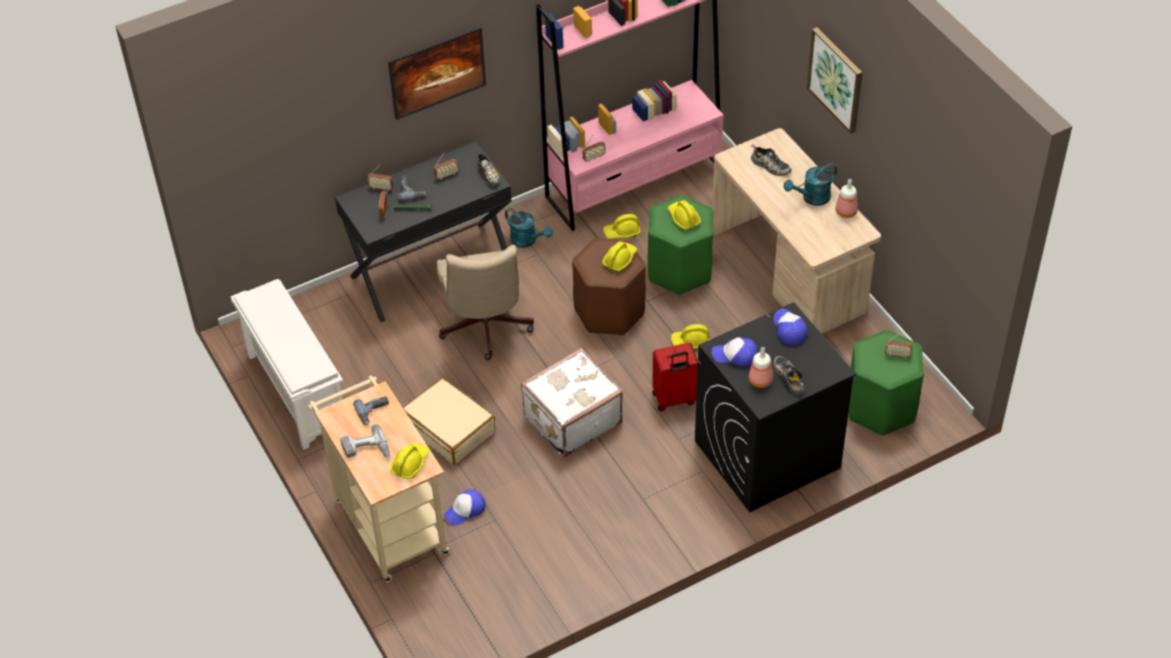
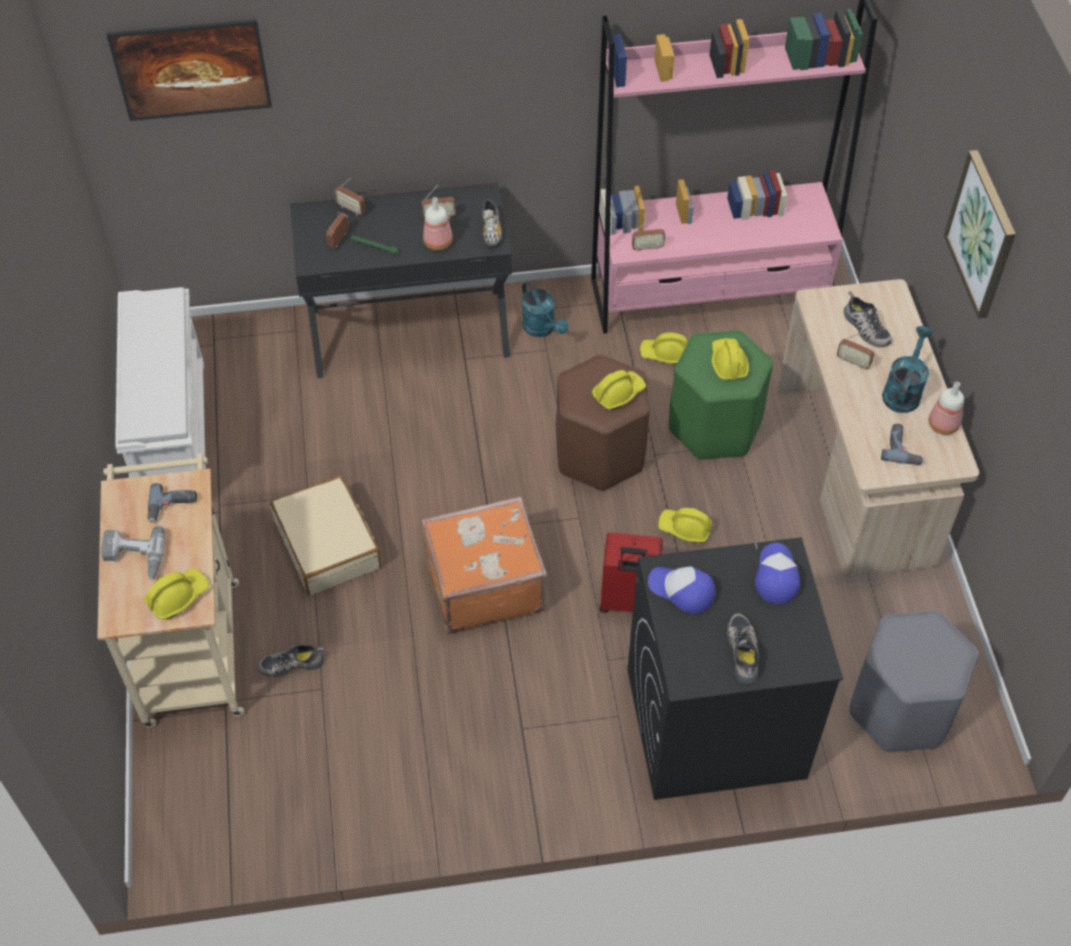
camera: 20 degrees right, 5 degrees up
picture [388,27,486,120] -> picture moved to [107,19,272,121]
power drill [398,176,426,201] -> power drill moved to [881,423,924,465]
beige office chair [437,245,534,360] -> none
cap [444,489,486,526] -> shoe [258,645,324,677]
white suitcase [521,348,623,457] -> orange suitcase [421,496,547,634]
bottle [749,347,773,388] -> bottle moved to [423,197,453,250]
turquoise watering can [784,163,837,206] -> turquoise watering can turned 120 degrees clockwise [882,326,933,413]
green stool [849,330,924,436] -> grey stool [849,611,978,752]
radio [885,332,912,358] -> radio moved to [837,332,874,369]

